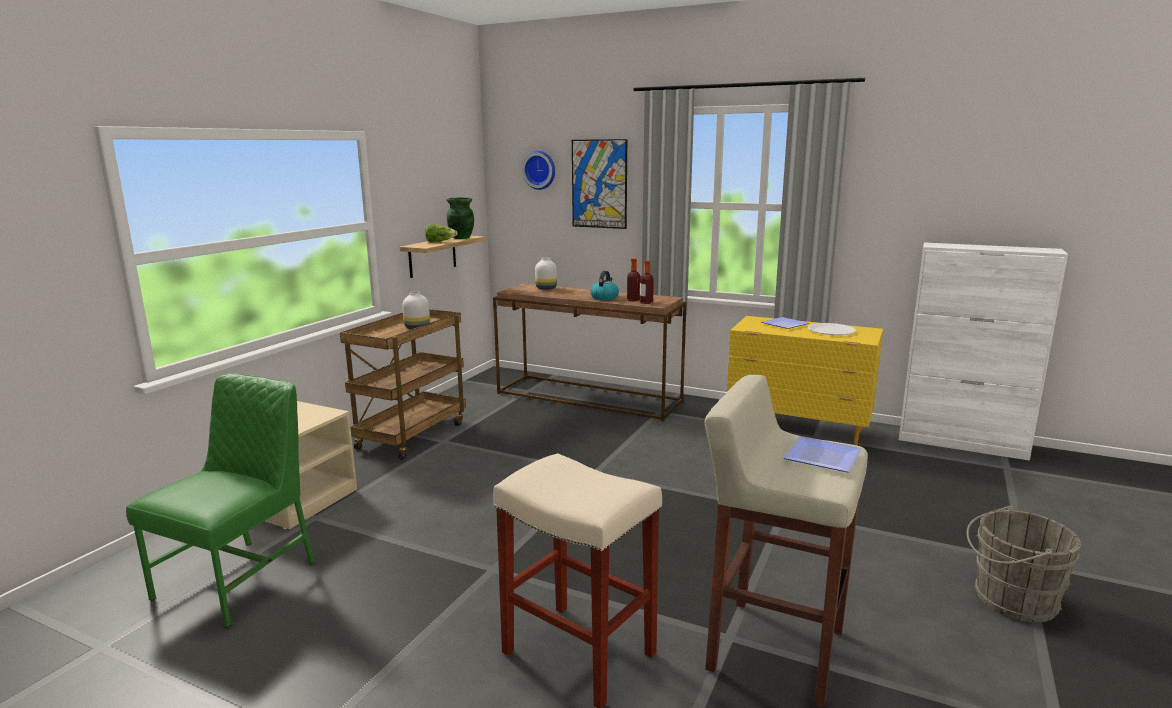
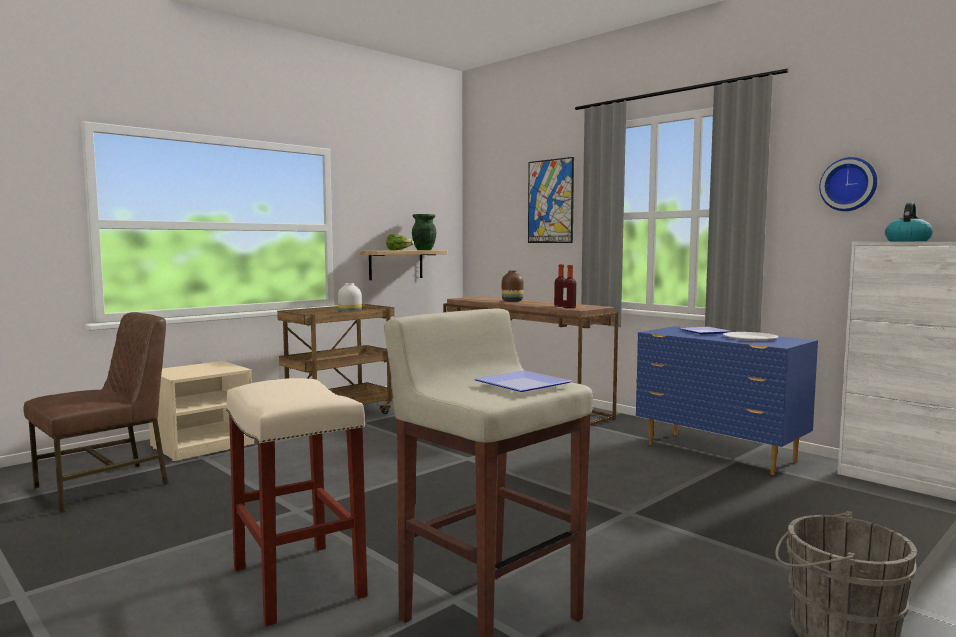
camera: 20 degrees right, 10 degrees down
green chair [126,373,315,628] -> brown chair [23,312,169,513]
wall clock [522,151,555,190] -> wall clock moved to [819,157,877,211]
white vase [535,258,557,290] -> none
kettle [590,271,619,300] -> kettle moved to [885,202,933,241]
yellow dresser [727,316,883,445] -> blue dresser [636,326,818,475]
none -> brown vase [502,271,524,302]

